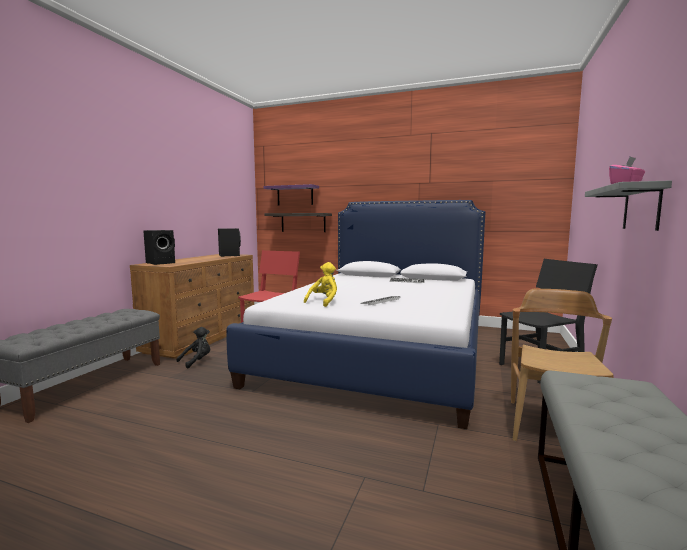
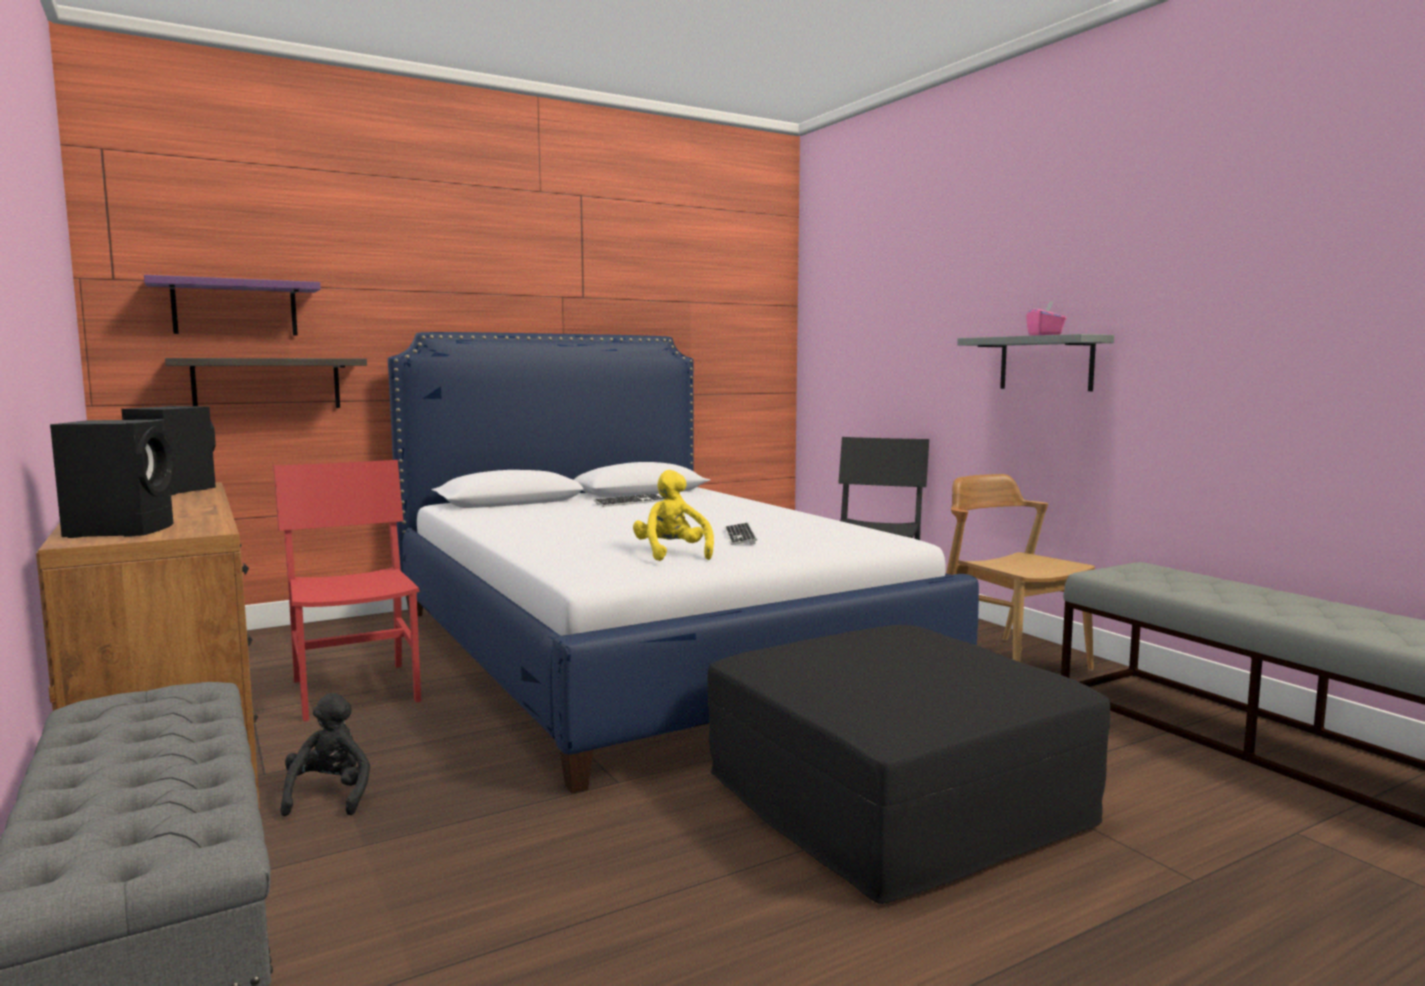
camera: 50 degrees left, 0 degrees up
none -> black ottoman [708,625,1110,904]

